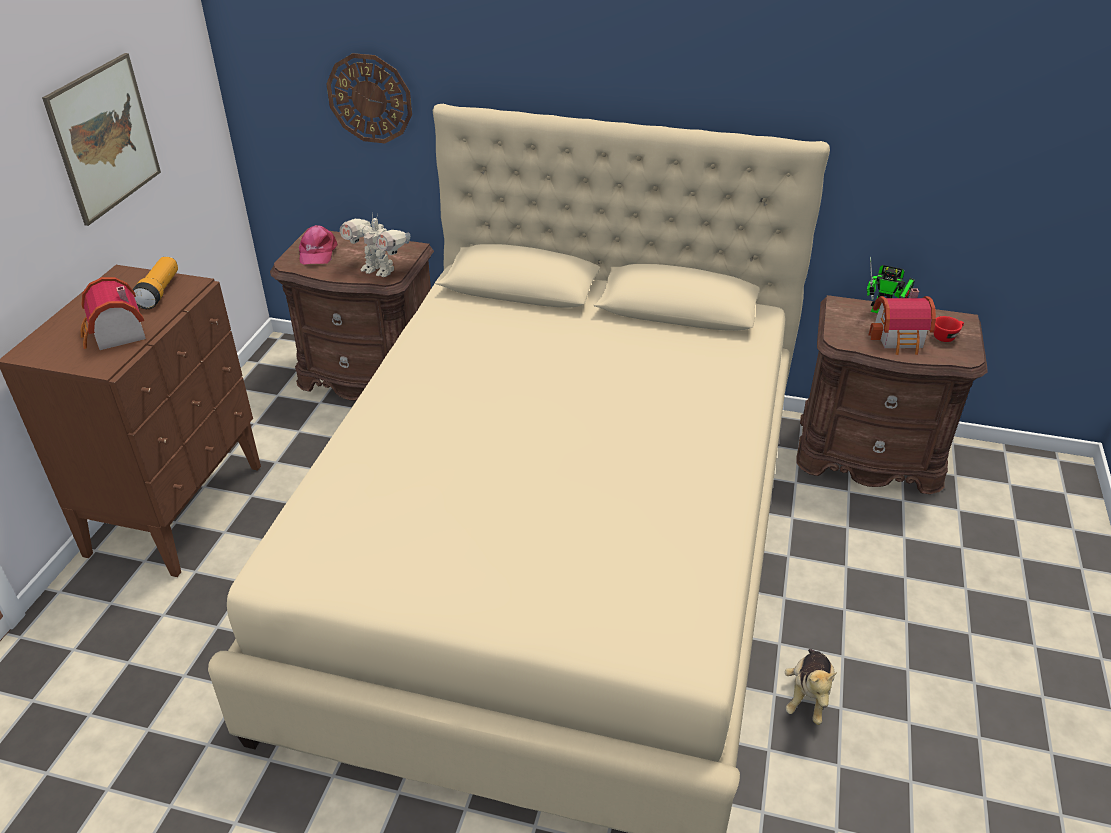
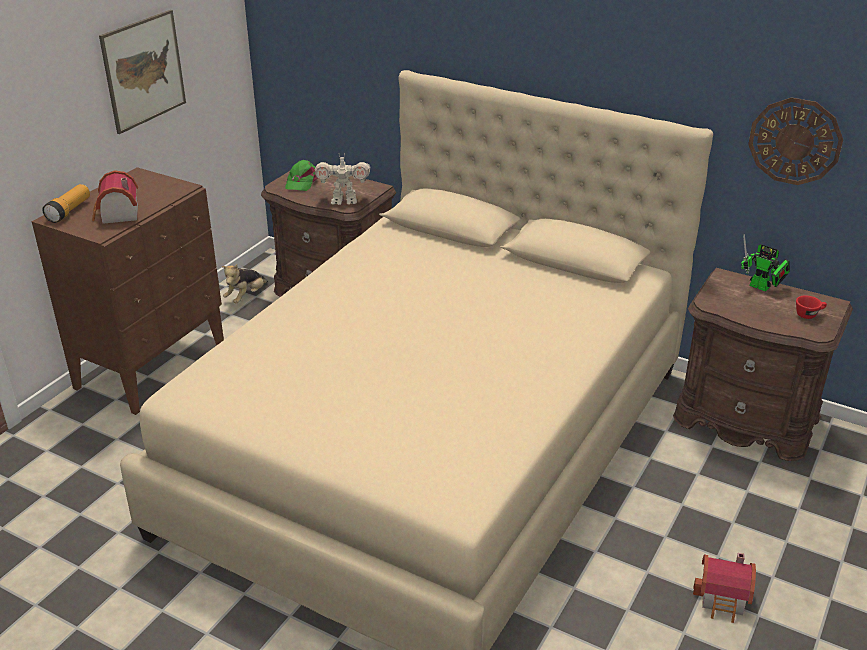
camera: 15 degrees right, 5 degrees down
flashlight [132,257,178,309] -> flashlight moved to [42,184,90,223]
pink cap [299,225,338,265] -> green cap [285,160,318,191]
wall clock [326,53,412,143] -> wall clock moved to [748,97,843,185]
toy robot [340,213,410,277] -> toy robot turned 45 degrees counterclockwise [315,152,371,205]
plush toy [785,649,837,725] -> plush toy moved to [221,264,268,303]
toy house [869,288,936,355] -> toy house moved to [693,553,756,623]

